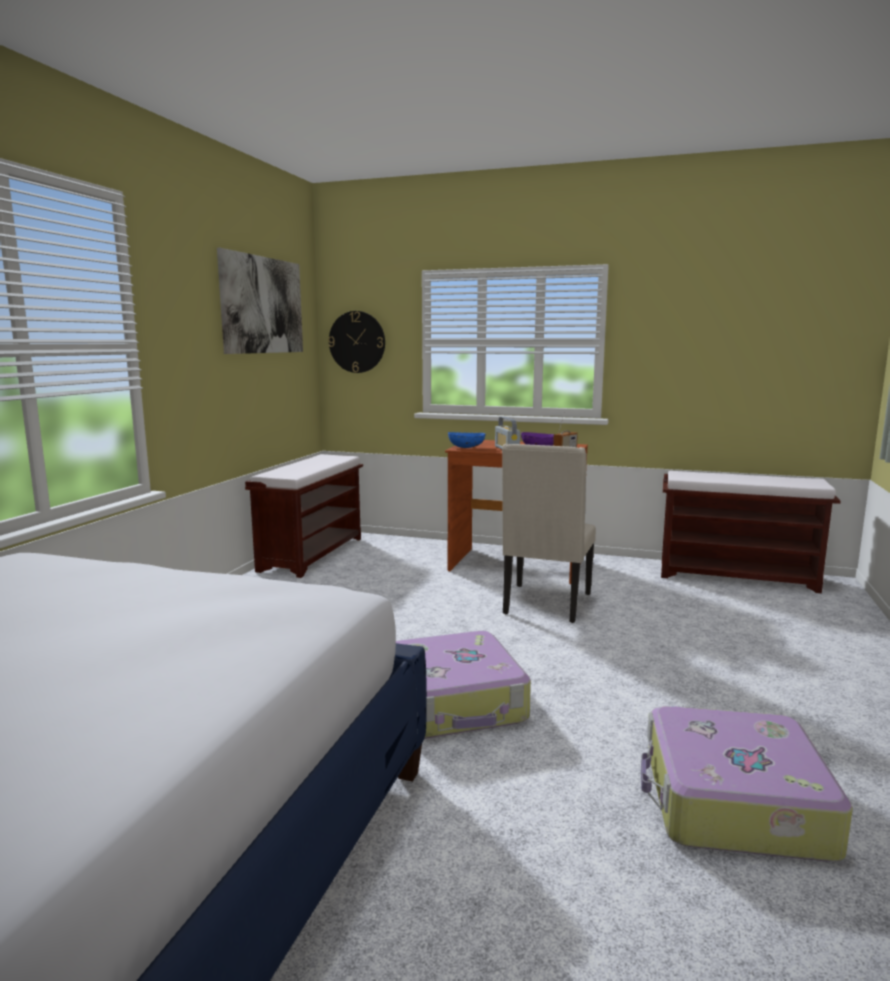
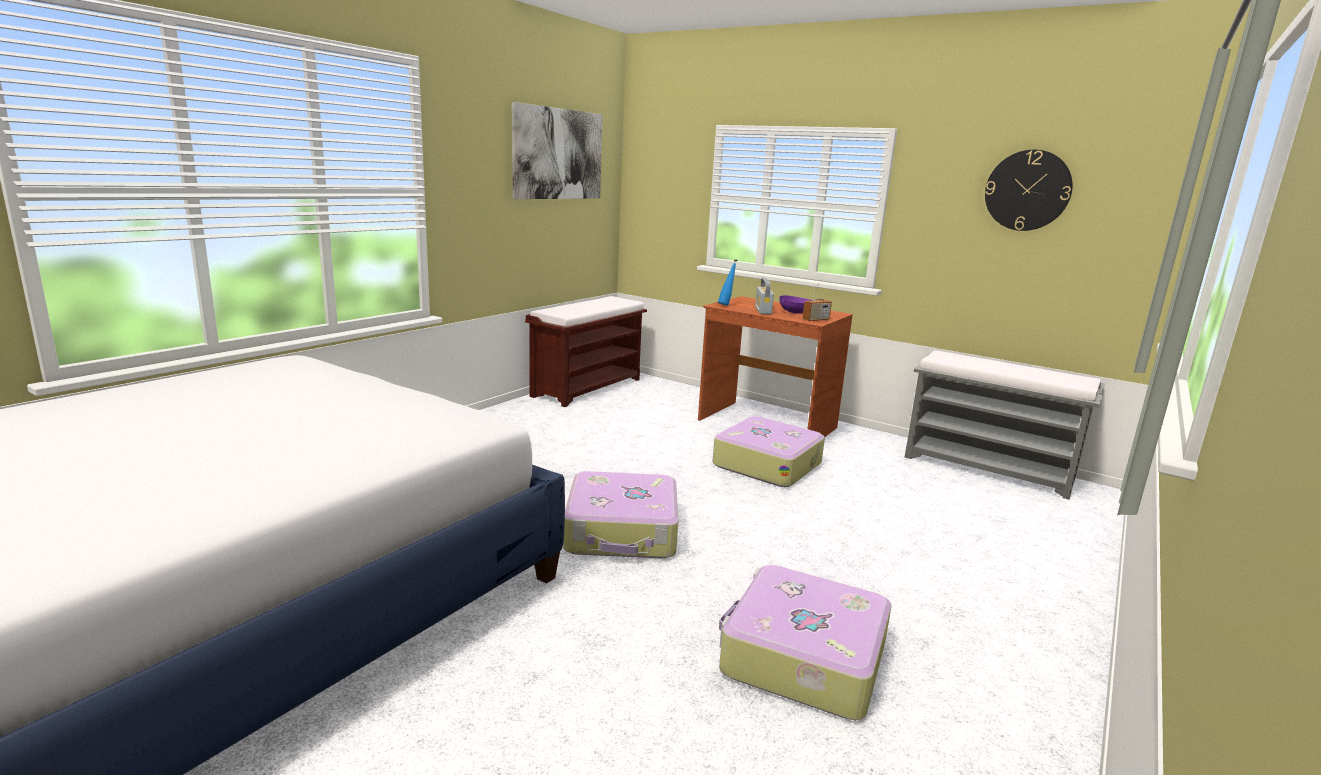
camera: 15 degrees right, 5 degrees up
wall clock [328,311,385,373] -> wall clock moved to [985,150,1073,231]
blue bowl [448,432,486,448] -> blue bottle [718,259,737,305]
beige chair [502,444,596,623] -> suitcase [712,416,825,487]
brown bench [661,471,841,593] -> grey bench [905,350,1105,499]

